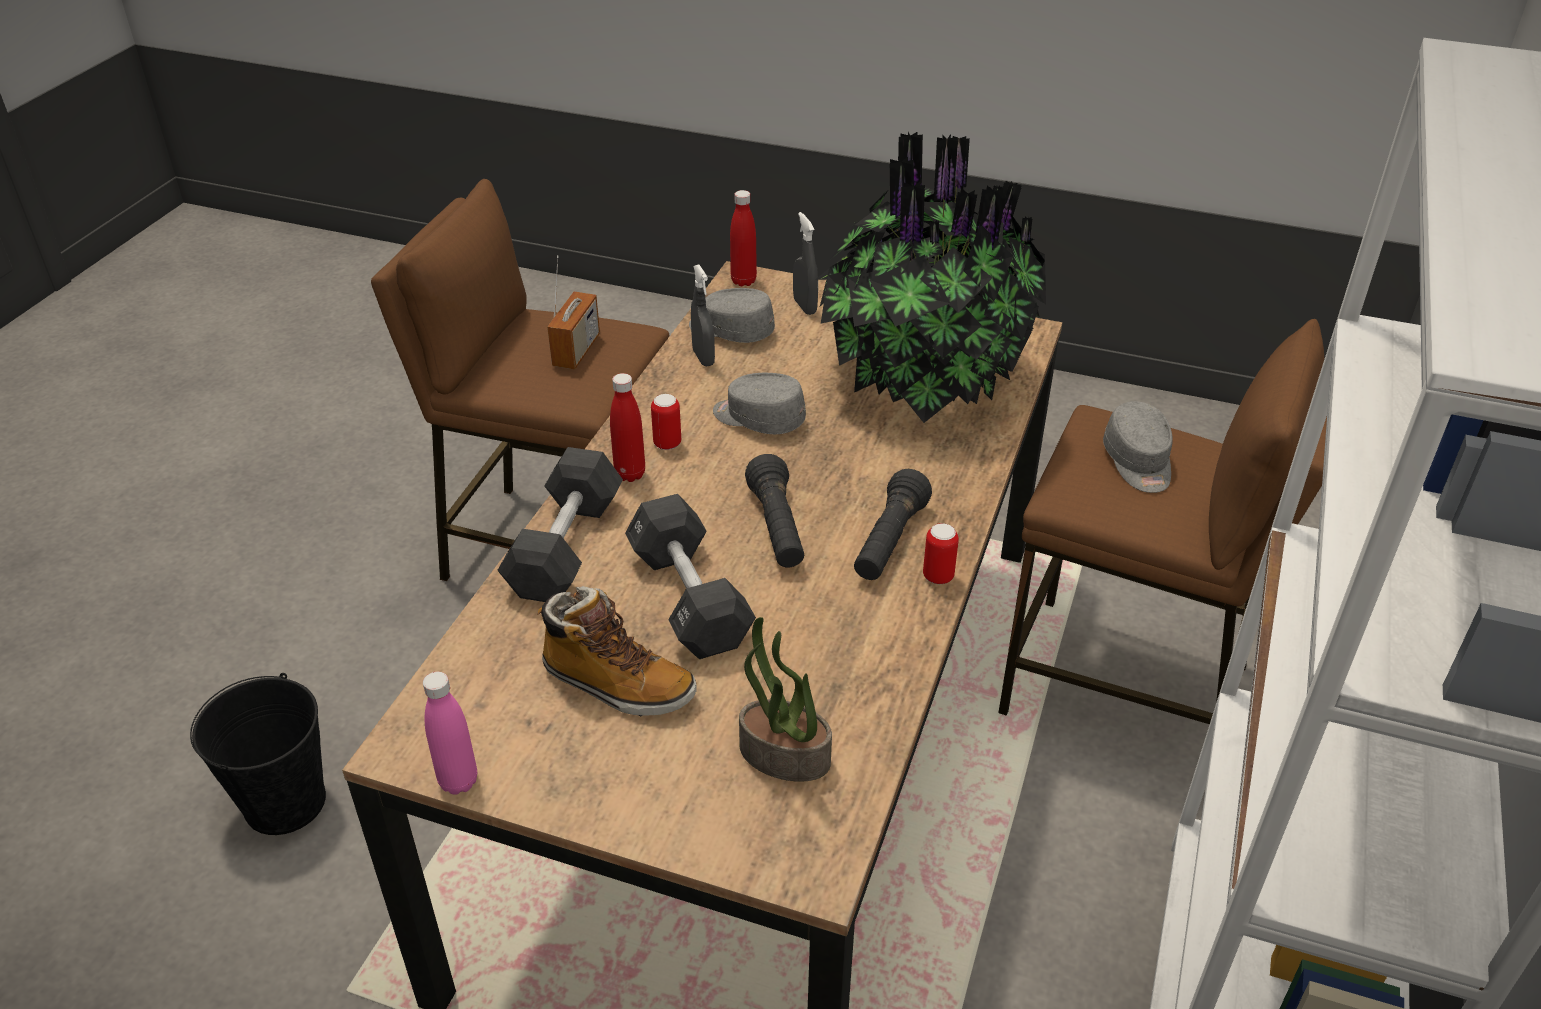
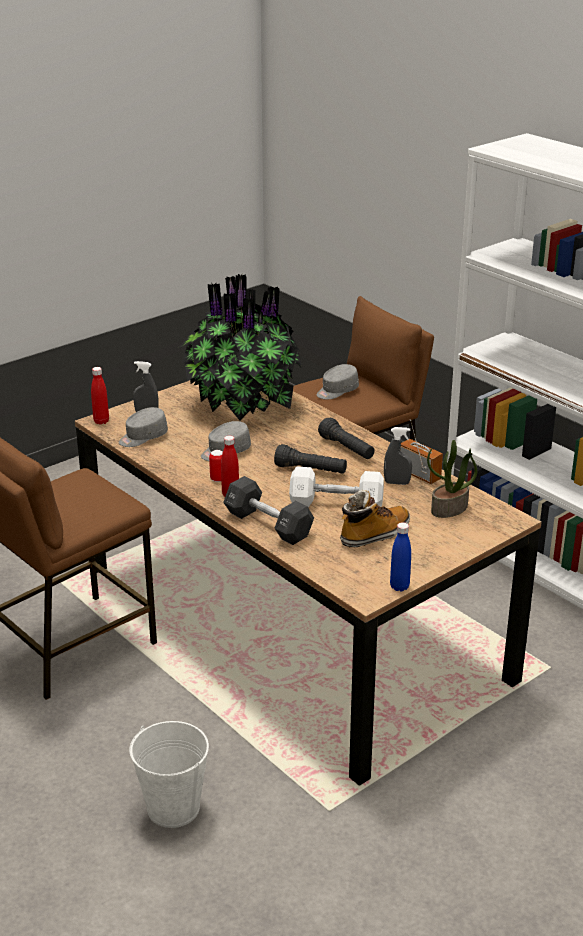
camera: 60 degrees left, 10 degrees down
black bucket [190,673,326,835] -> white bucket [129,721,209,828]
pink bottle [423,672,477,794] -> blue bottle [390,522,411,591]
radio [547,255,600,369] -> radio moved to [400,419,443,484]
black dumbbell [625,494,756,659] -> white dumbbell [289,466,384,507]
grey spray bottle [691,264,715,366] -> grey spray bottle moved to [384,427,412,485]
can [923,523,959,584] -> none
grey cap [1103,401,1173,493] -> grey cap turned 120 degrees clockwise [317,364,359,400]

